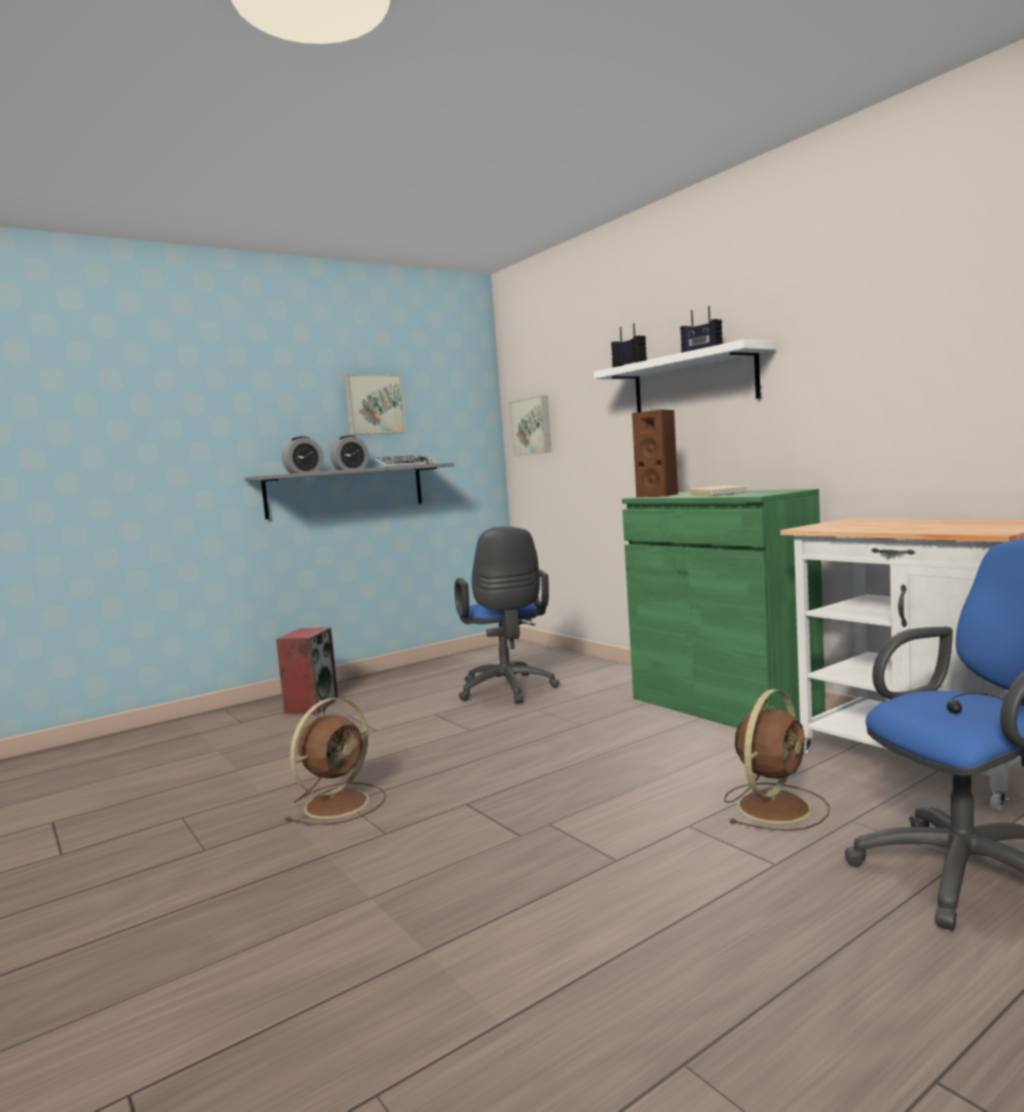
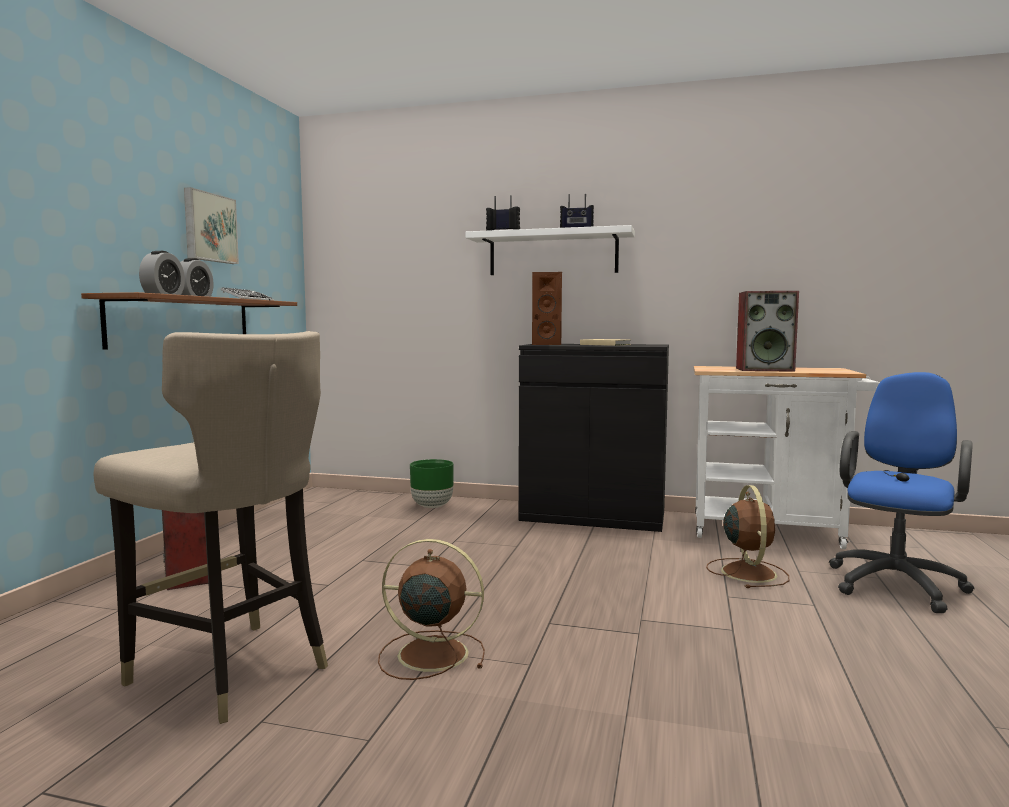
camera: 40 degrees left, 0 degrees up
grey shelf [244,462,454,519] -> brown shelf [81,292,297,350]
brown fan [285,698,386,825] -> brown fan turned 75 degrees counterclockwise [378,539,485,680]
blue office chair [454,526,559,704] -> none
picture [509,395,551,456] -> none
green cabinet [622,489,825,728] -> black cabinet [518,344,669,532]
none -> beige stool [93,331,328,724]
none -> green planter [410,459,454,508]
none -> speaker [736,291,799,372]

